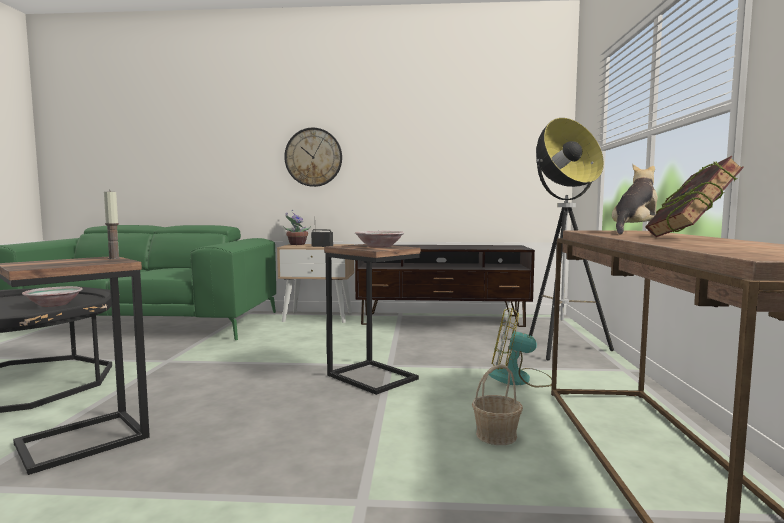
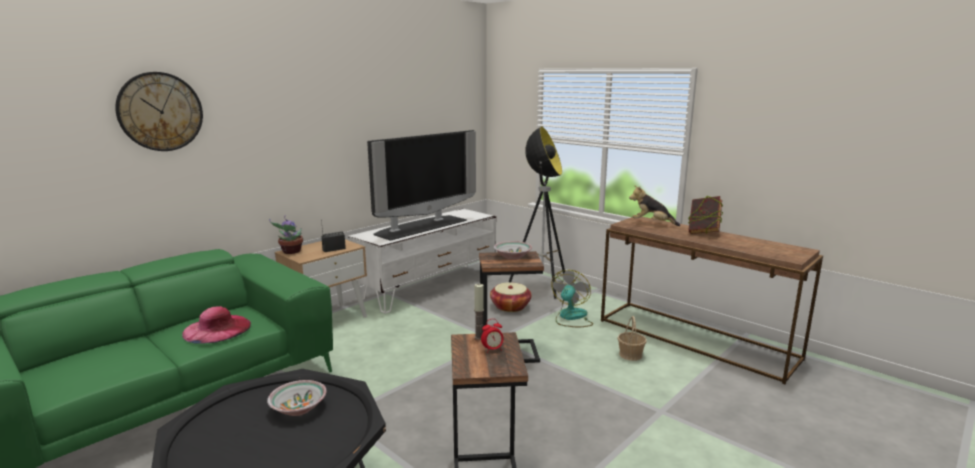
camera: 50 degrees left, 10 degrees up
wall clock [284,128,342,187] -> wall clock moved to [115,72,203,151]
brown tv stand [355,245,535,327] -> white tv stand [348,208,496,314]
fan [489,307,552,388] -> fan turned 150 degrees clockwise [551,270,593,327]
plush toy [612,164,658,234] -> plush toy turned 60 degrees counterclockwise [629,185,680,226]
none -> pink hat [182,306,251,344]
none -> television [367,130,476,241]
none -> alarm clock [481,319,504,353]
none -> basket [490,282,531,312]

